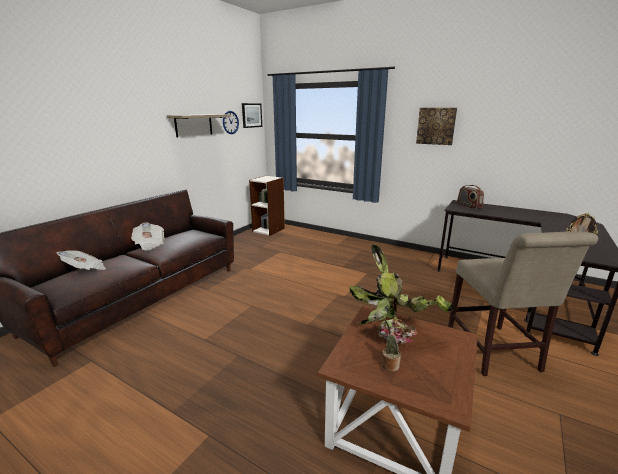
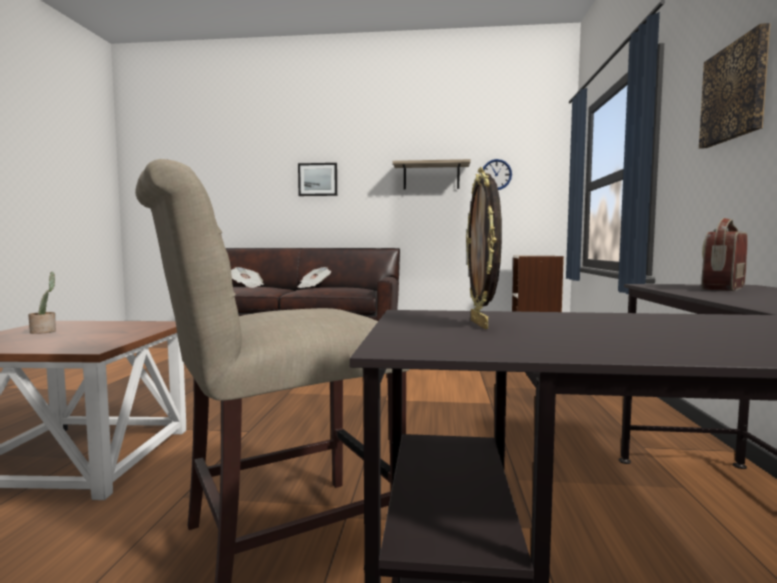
camera: 65 degrees right, 15 degrees down
picture [242,103,262,128] -> picture moved to [298,163,337,196]
potted plant [349,244,453,344] -> none

